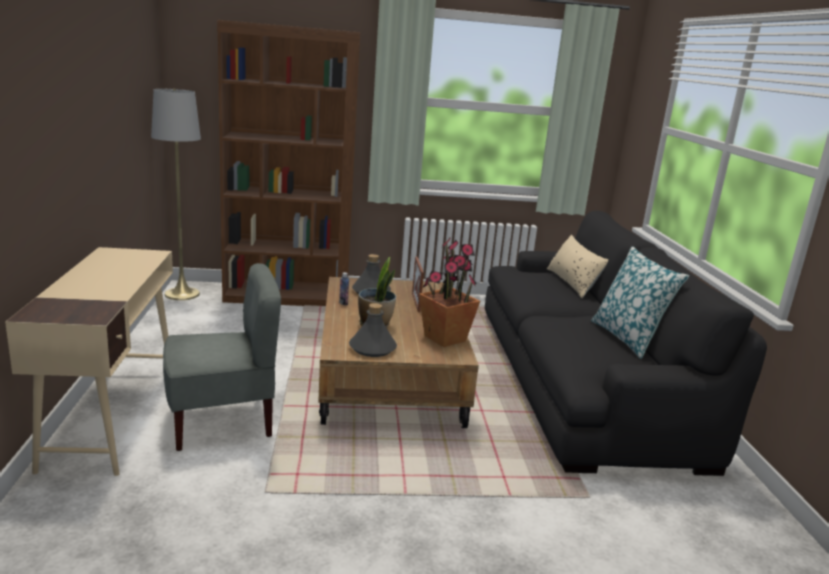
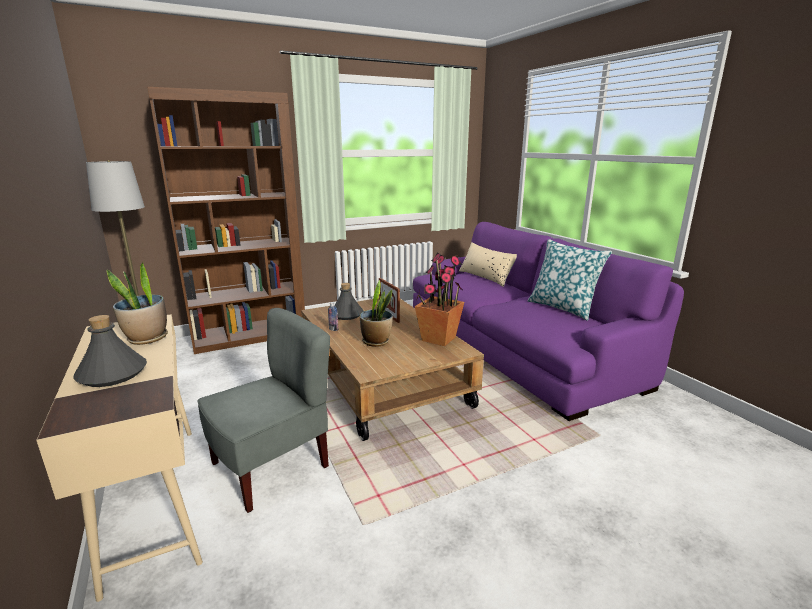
camera: 20 degrees left, 0 degrees up
grey bottle [349,303,397,357] -> grey bottle moved to [73,315,147,387]
black sofa [485,211,767,476] -> purple sofa [413,222,684,421]
none -> potted plant [107,262,168,345]

